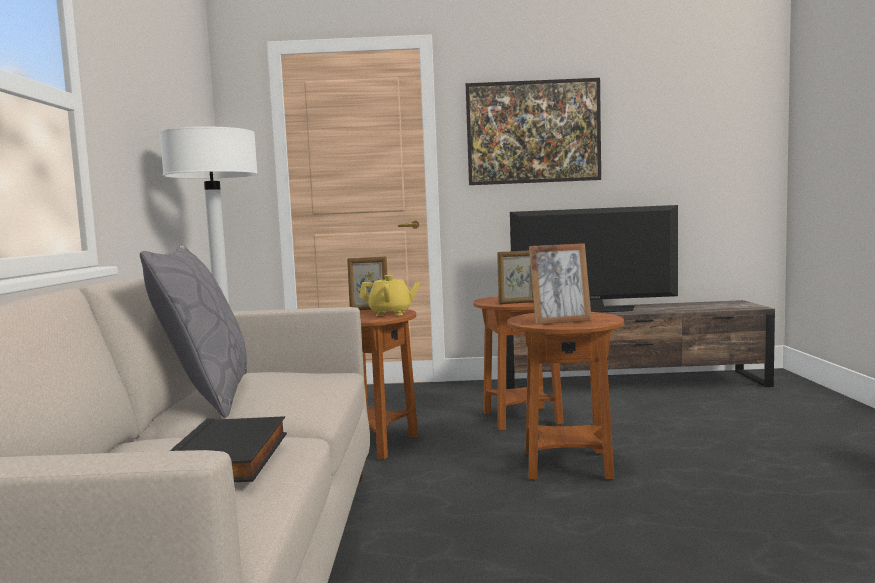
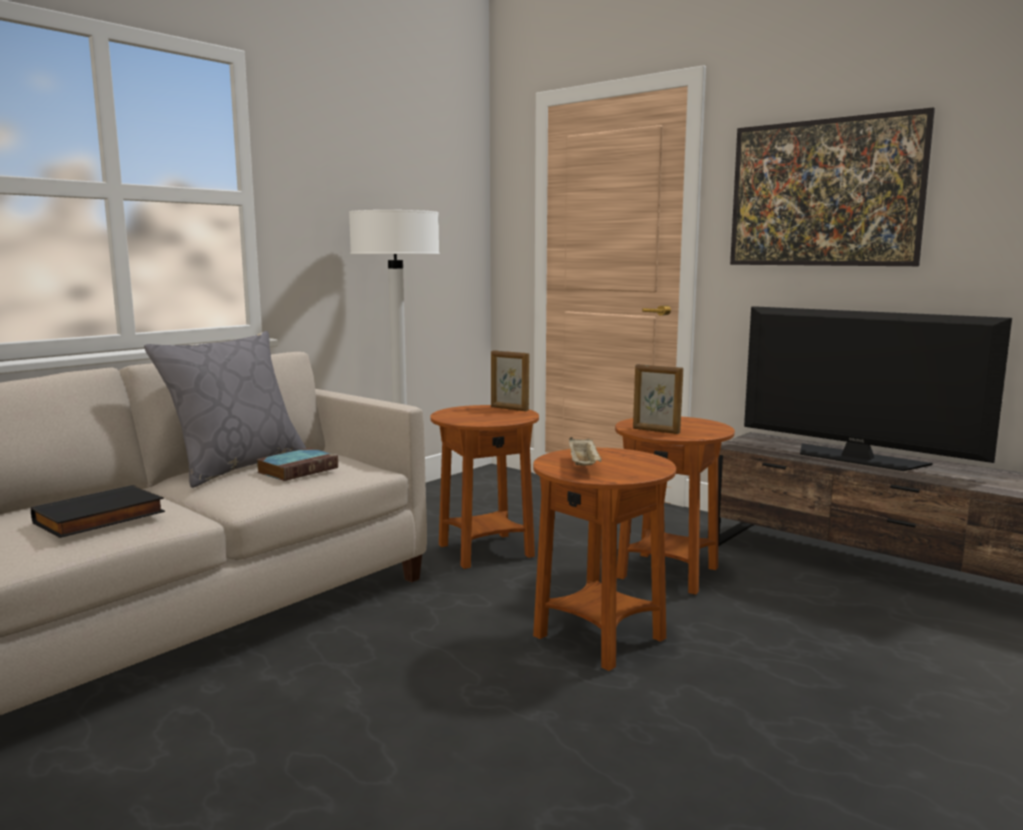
camera: 40 degrees right, 5 degrees up
yellow teapot [359,275,421,316] -> none
picture frame [529,243,592,325] -> beige tray [569,437,602,466]
none -> book [256,448,338,481]

